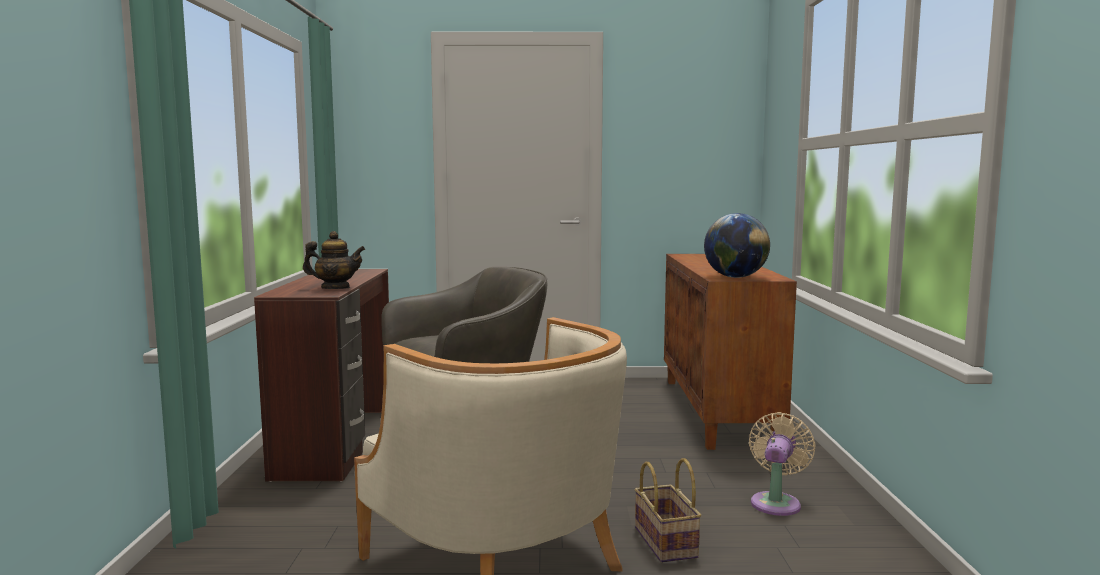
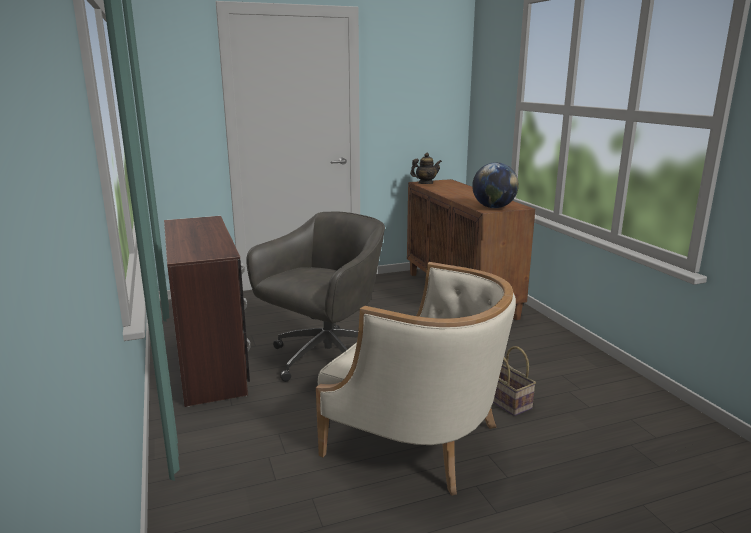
camera: 20 degrees left, 10 degrees up
teapot [303,231,365,289] -> teapot moved to [410,153,442,184]
beige fan [749,412,816,516] -> none

